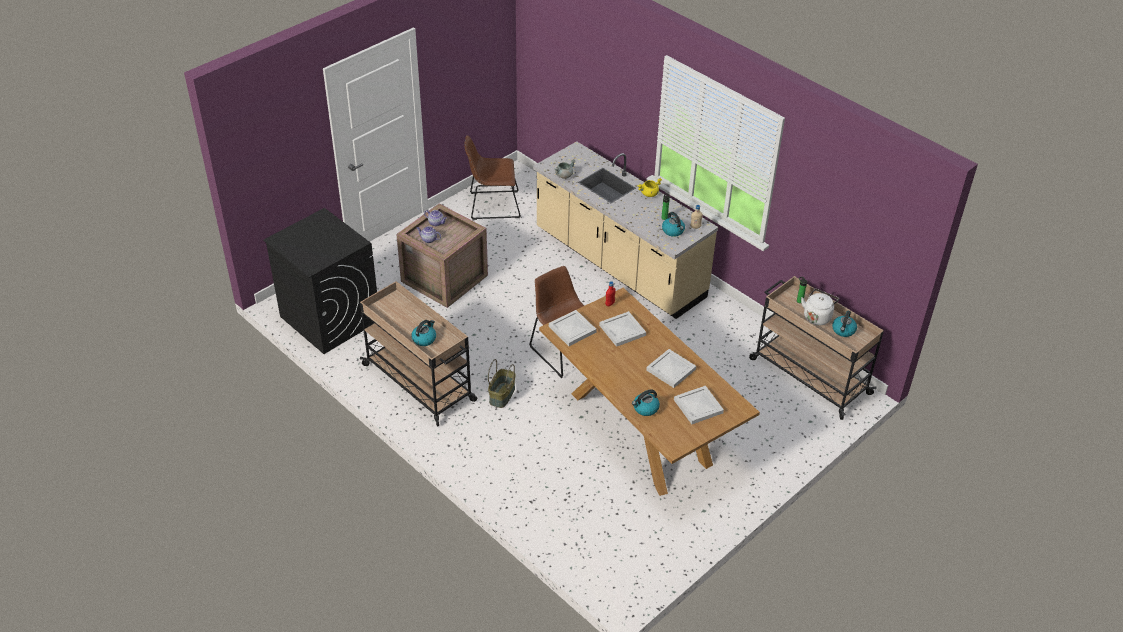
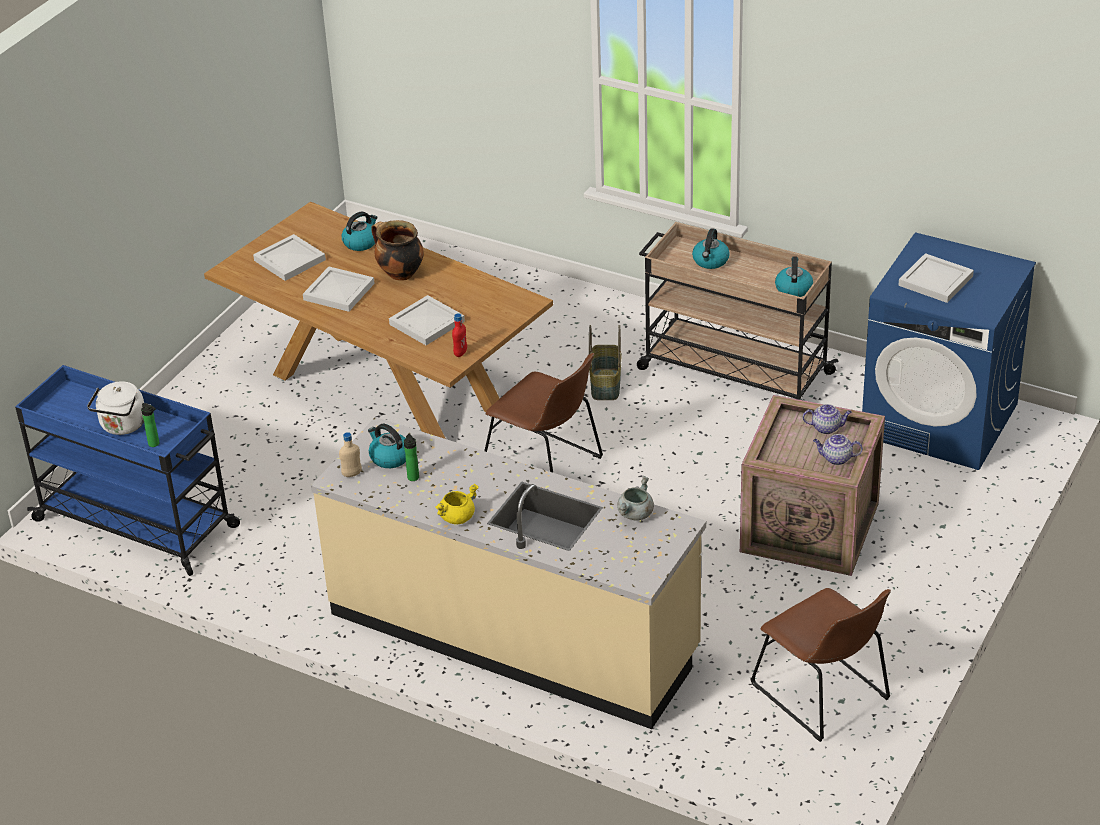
camera: 165 degrees right, 5 degrees down
black washing machine [263,208,377,354] -> blue washing machine [862,232,1036,470]
brown chair [464,135,521,220] -> brown chair turned 75 degrees clockwise [750,588,891,742]
white tray [549,310,597,346] -> white tray moved to [898,253,974,303]
beige cart [749,276,884,420] -> blue cart [15,365,240,576]
kettle [832,311,857,337] -> kettle moved to [775,256,813,297]
none -> cooking pot [371,220,424,281]

